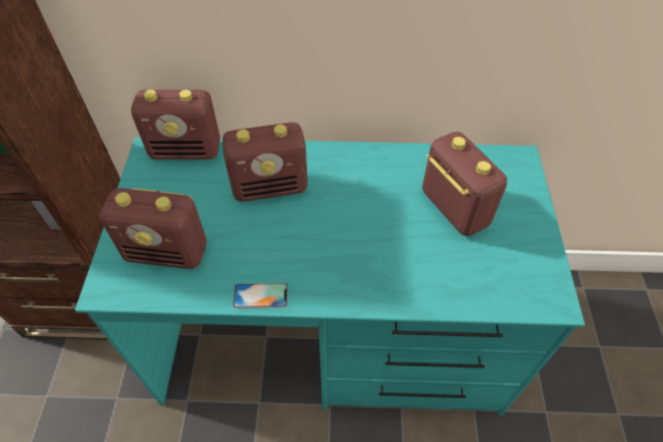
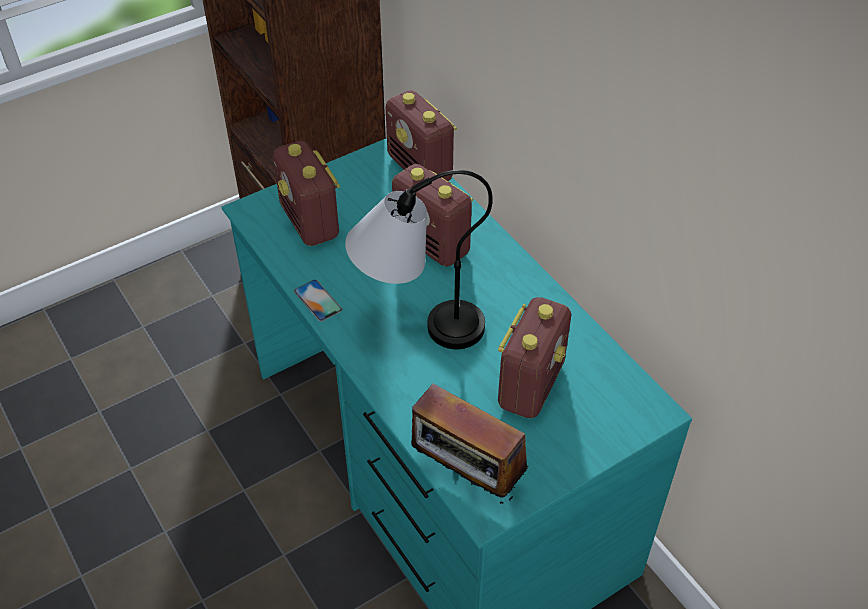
camera: 55 degrees right, 5 degrees down
none -> table lamp [345,170,493,349]
none -> radio [411,384,528,504]

